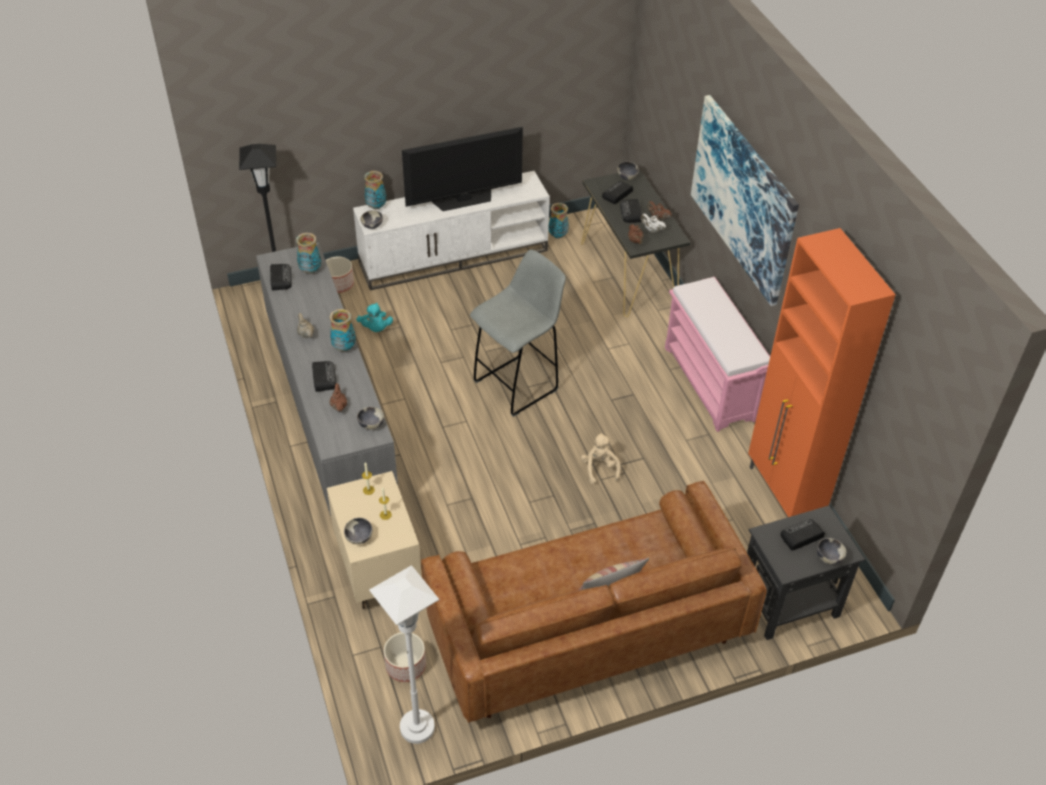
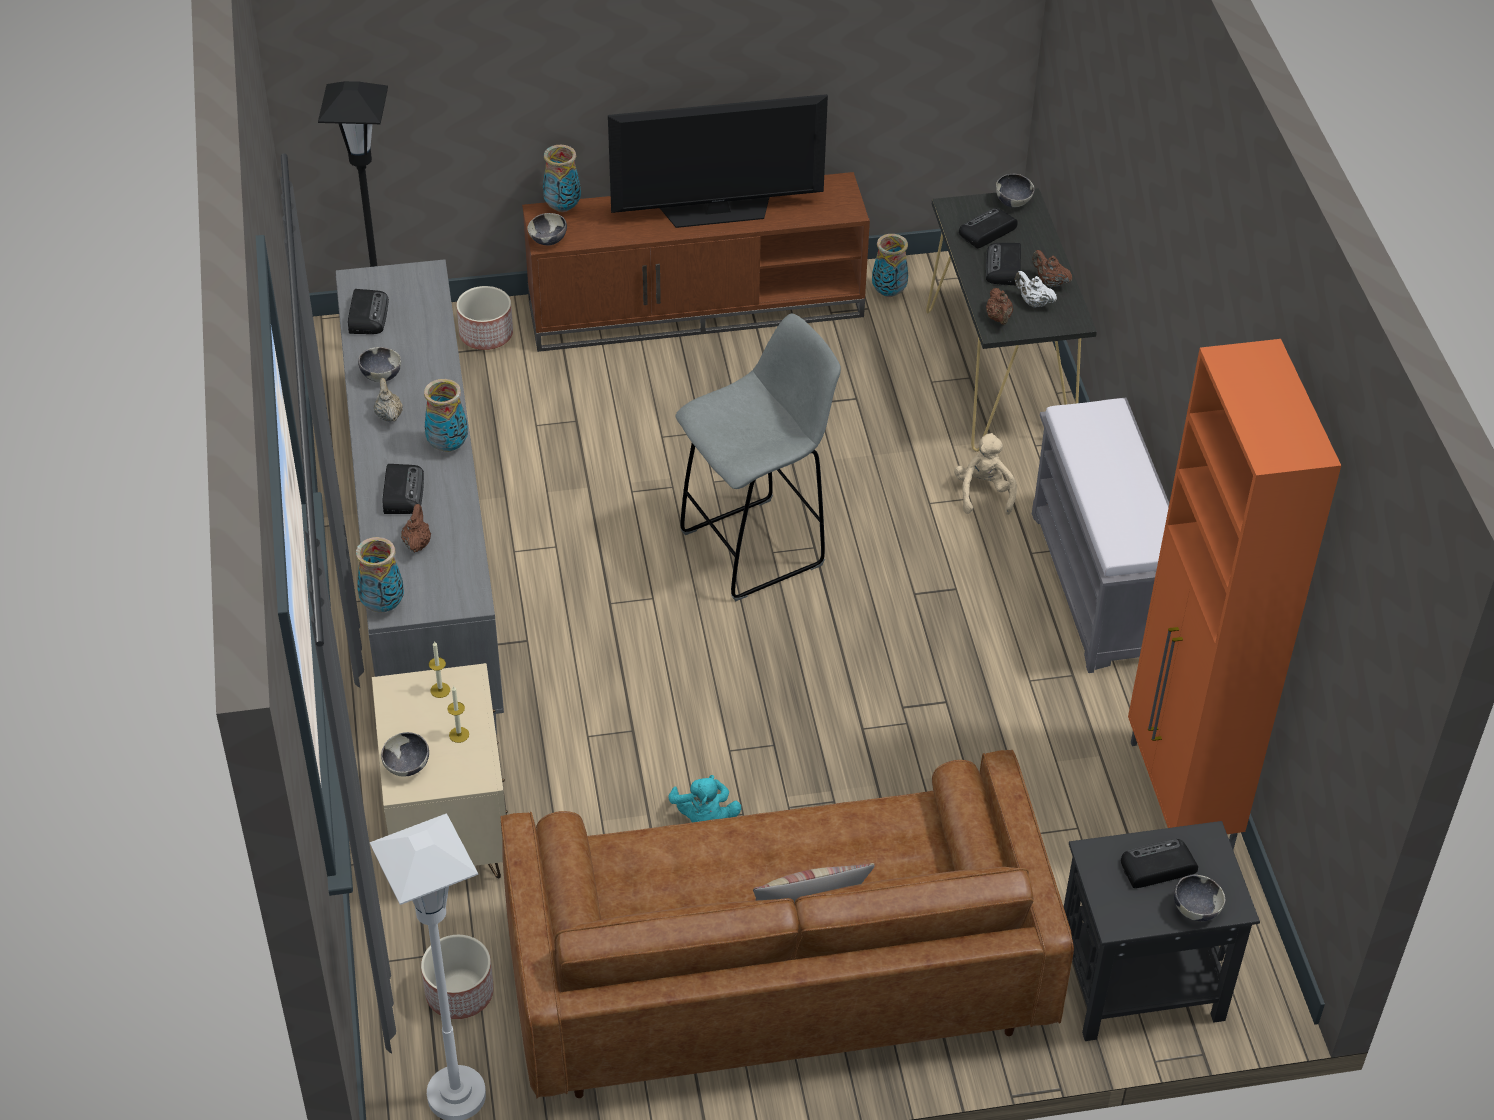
camera: 10 degrees right, 0 degrees up
vase [296,233,321,274] -> vase moved to [356,537,404,613]
white tv stand [353,171,550,290] -> brown tv stand [522,172,870,352]
turquoise plush toy [356,303,393,332] -> turquoise plush toy moved to [668,775,741,822]
bowl [357,407,384,430] -> bowl moved to [358,347,401,382]
beige plush toy [581,433,621,485] -> beige plush toy moved to [954,433,1017,515]
pink bench [665,277,770,432] -> grey bench [1032,397,1169,673]
picture [691,95,799,306] -> none

